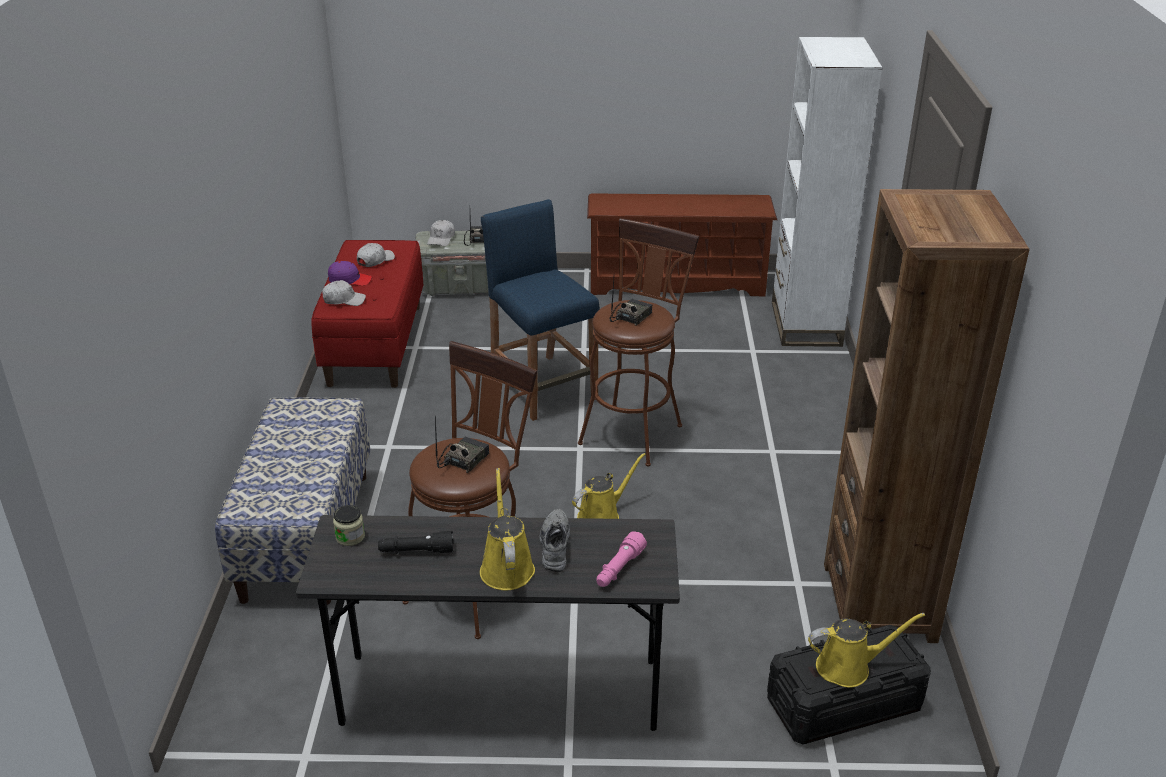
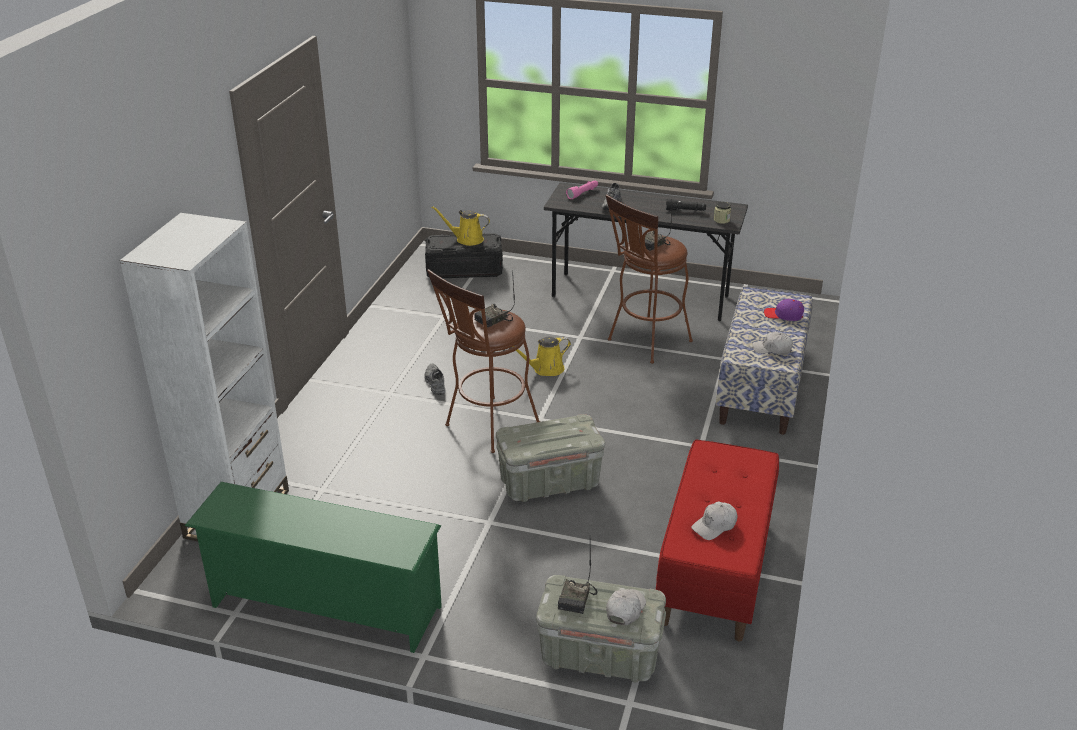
camera: 165 degrees left, 0 degrees up
white cap [322,280,366,306] -> white cap moved to [753,331,793,355]
purple cap [328,261,372,286] -> purple cap moved to [764,299,804,321]
yellow watering can [480,468,535,590] -> none
blue stool [481,199,600,421] -> grey storage box [496,414,605,502]
brown shoe rack [587,193,777,297] -> green shoe rack [185,482,442,653]
brown bookcase [824,189,1030,643] -> none
none -> grey shoe [424,363,446,395]

